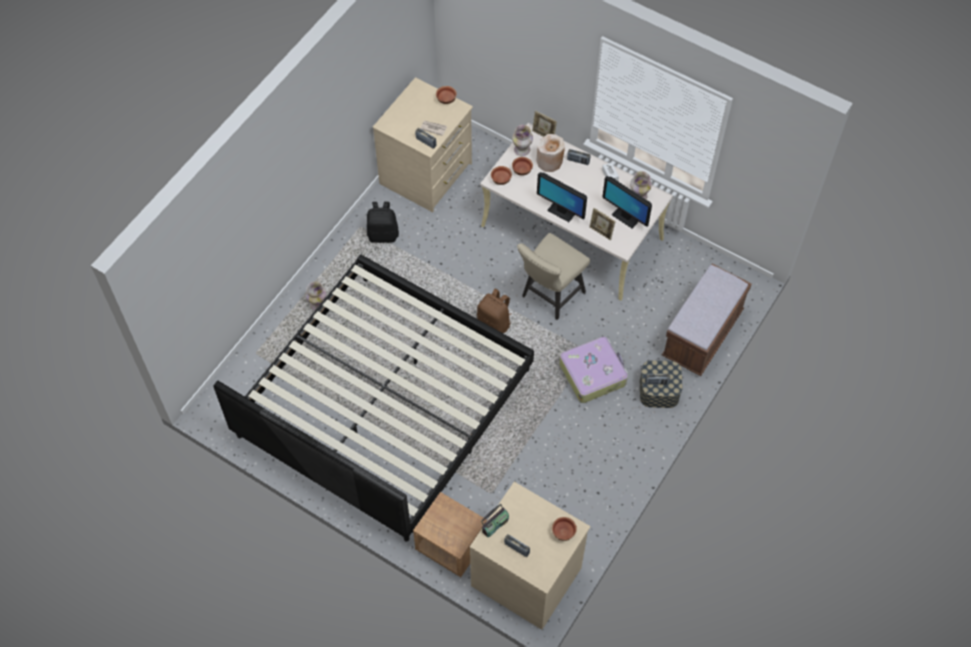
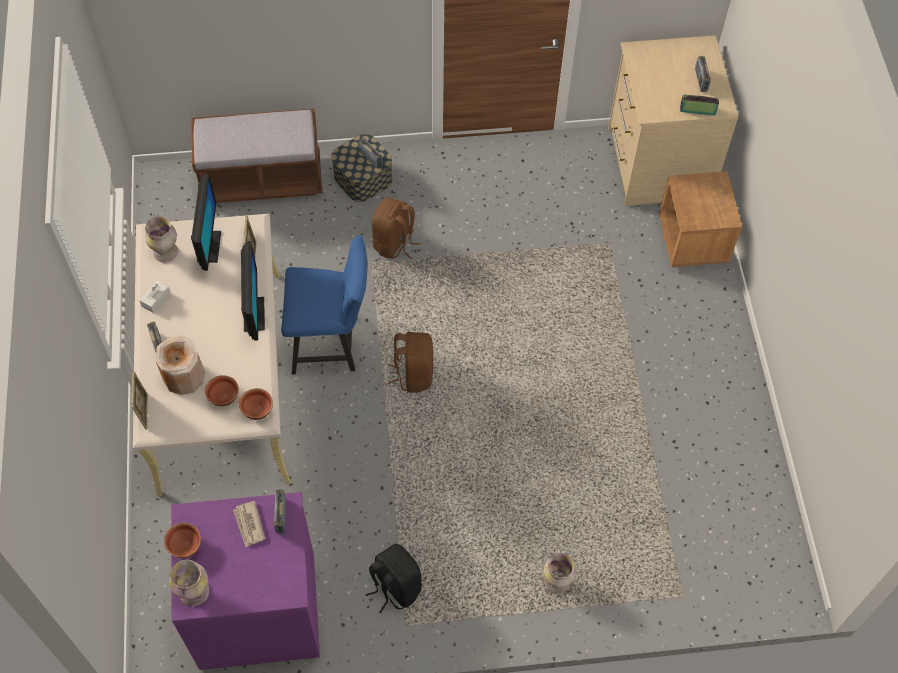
camera: 130 degrees left, 0 degrees up
bed [213,254,534,542] -> none
beige dresser [373,77,473,212] -> purple dresser [171,492,320,670]
vase [512,125,533,156] -> vase moved to [170,560,209,606]
beige chair [517,233,590,320] -> blue chair [281,235,367,374]
bowl [552,517,577,541] -> none
suitcase [559,337,628,403] -> brown backpack [372,198,421,259]

